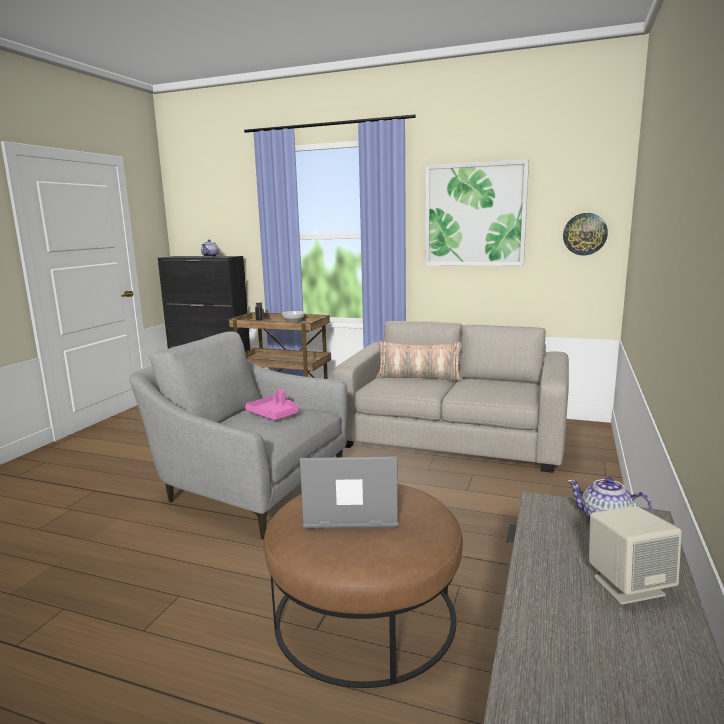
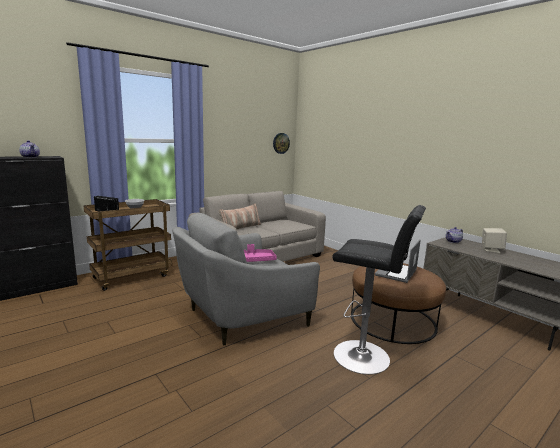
camera: 60 degrees left, 0 degrees up
picture [425,159,529,266] -> none
none -> black stool [332,205,426,375]

